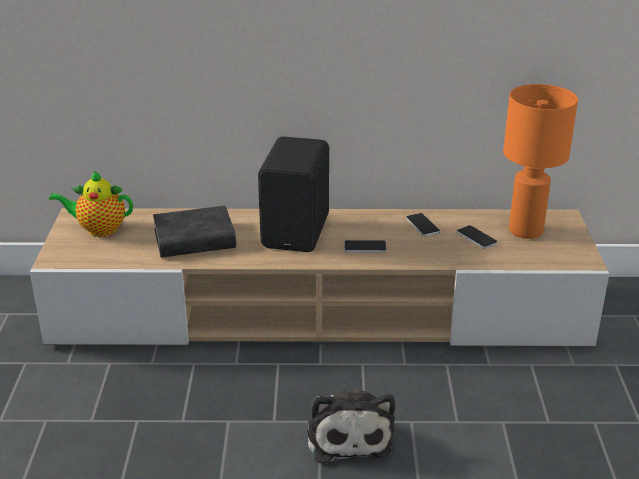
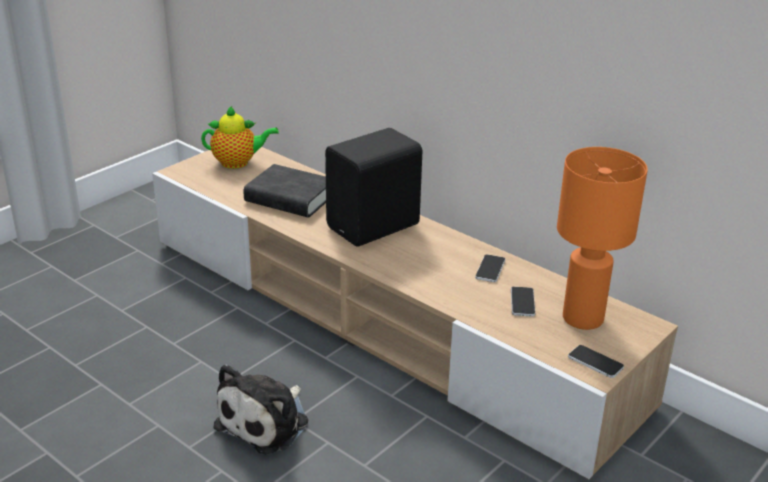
camera: 40 degrees right, 0 degrees up
teapot [49,170,133,237] -> teapot turned 135 degrees clockwise [201,106,279,169]
phone [344,240,387,253] -> phone moved to [568,345,624,378]

